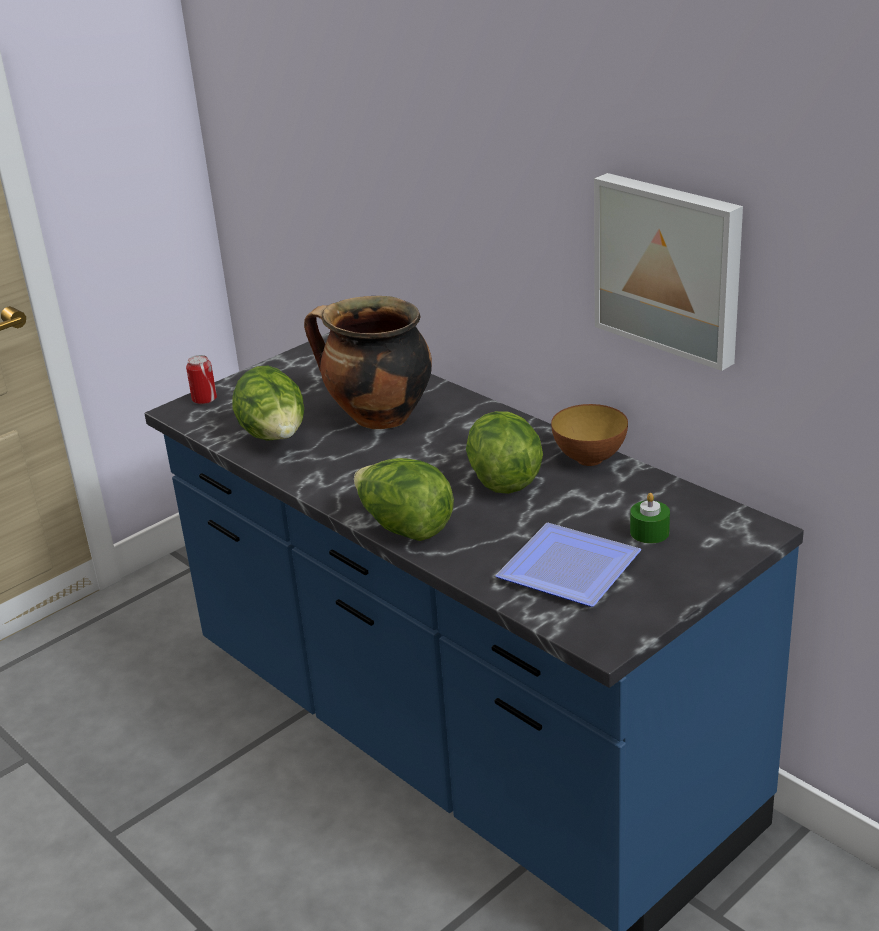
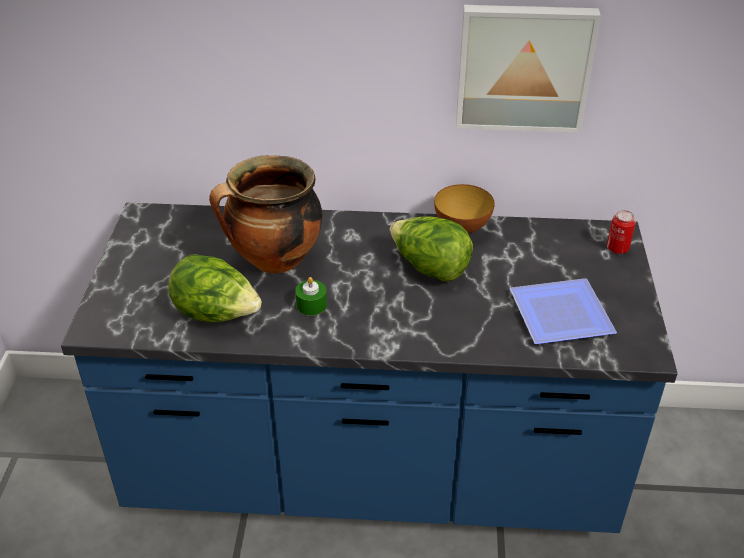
camera: 45 degrees left, 10 degrees up
can [186,355,217,405] -> can moved to [607,210,636,254]
lettuce [354,458,454,541] -> none
green candle [630,493,670,543] -> green candle moved to [295,277,327,316]

